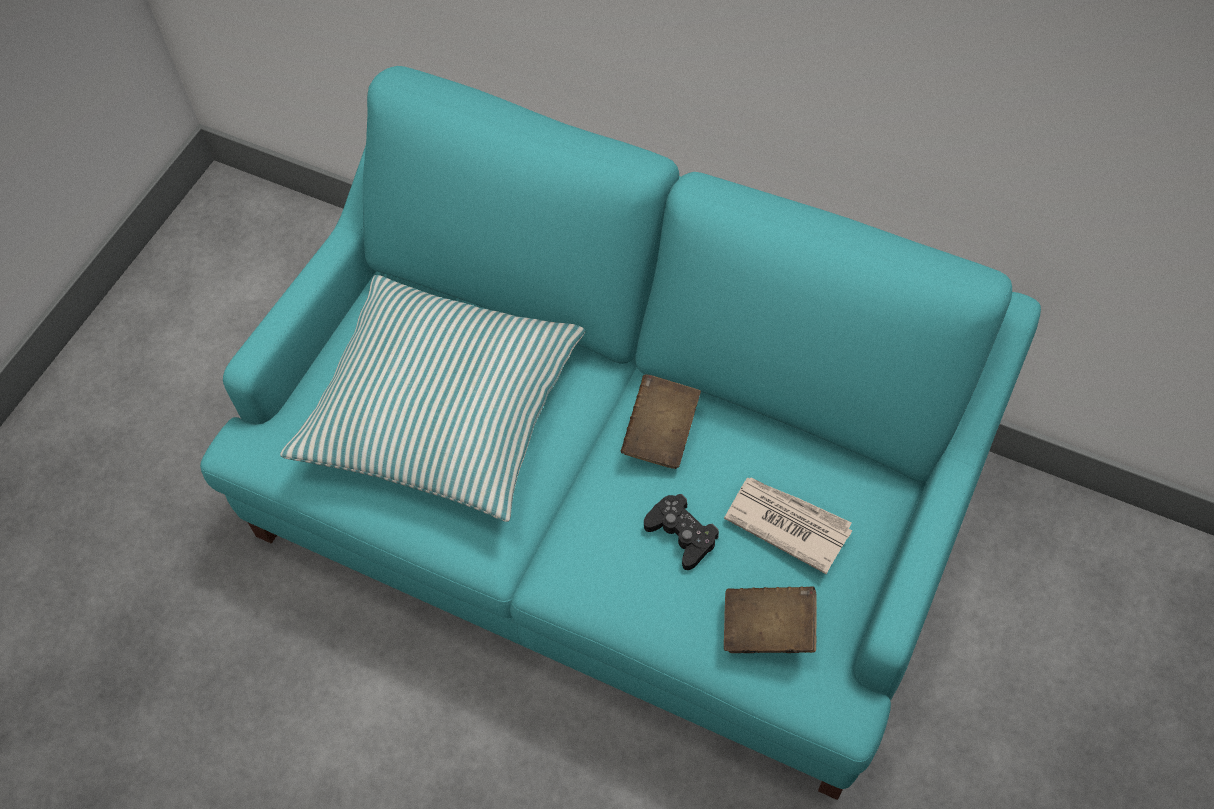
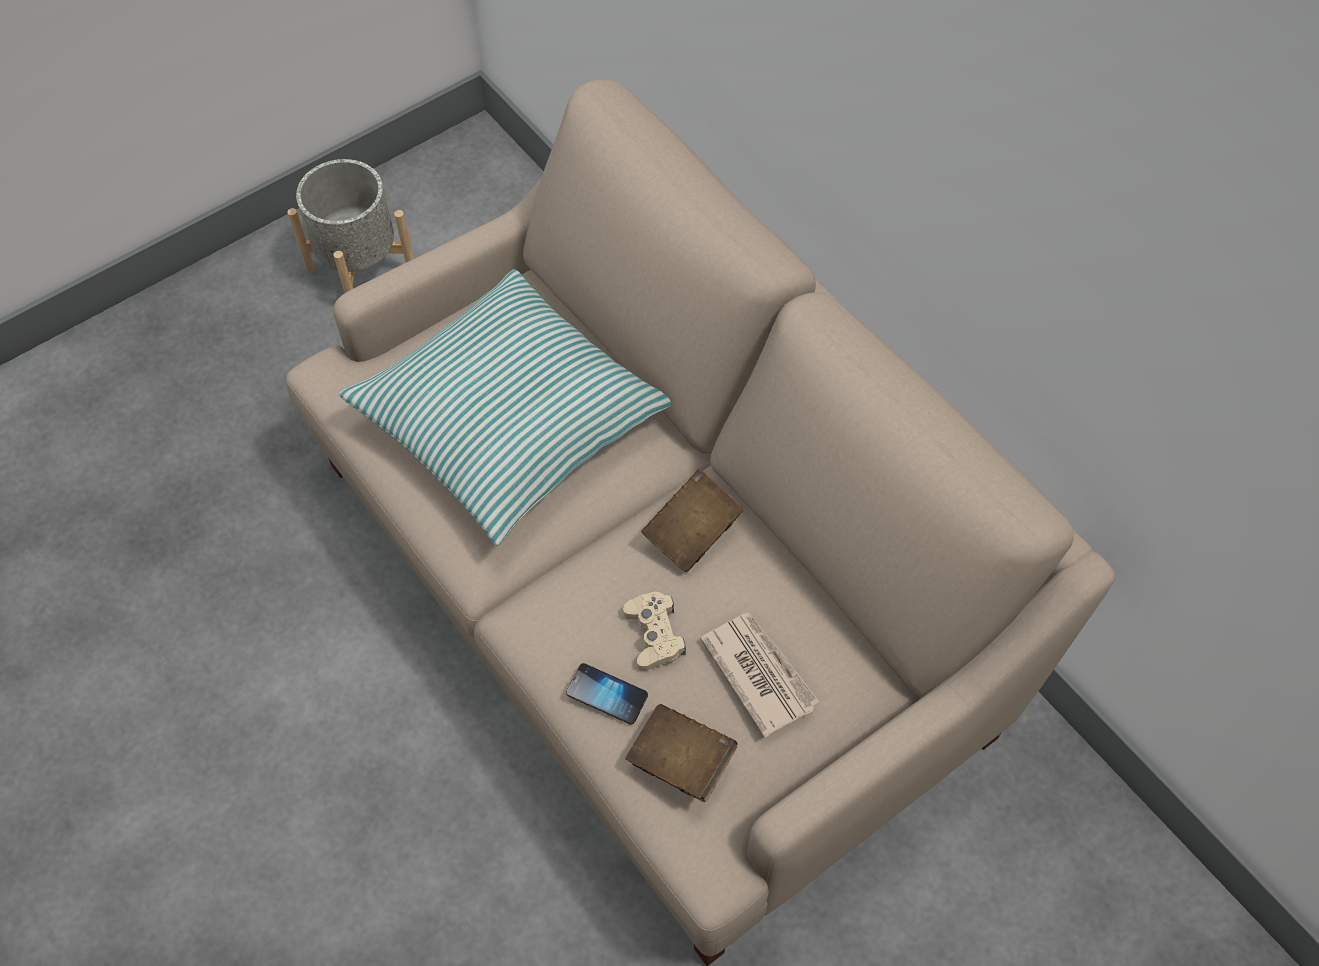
camera: 25 degrees right, 0 degrees up
turquoise sofa [200,66,1041,800] -> beige sofa [286,79,1115,966]
black game controller [644,494,719,570] -> beige game controller [623,592,686,671]
none -> grey planter [287,159,414,293]
none -> phone [566,663,648,725]

